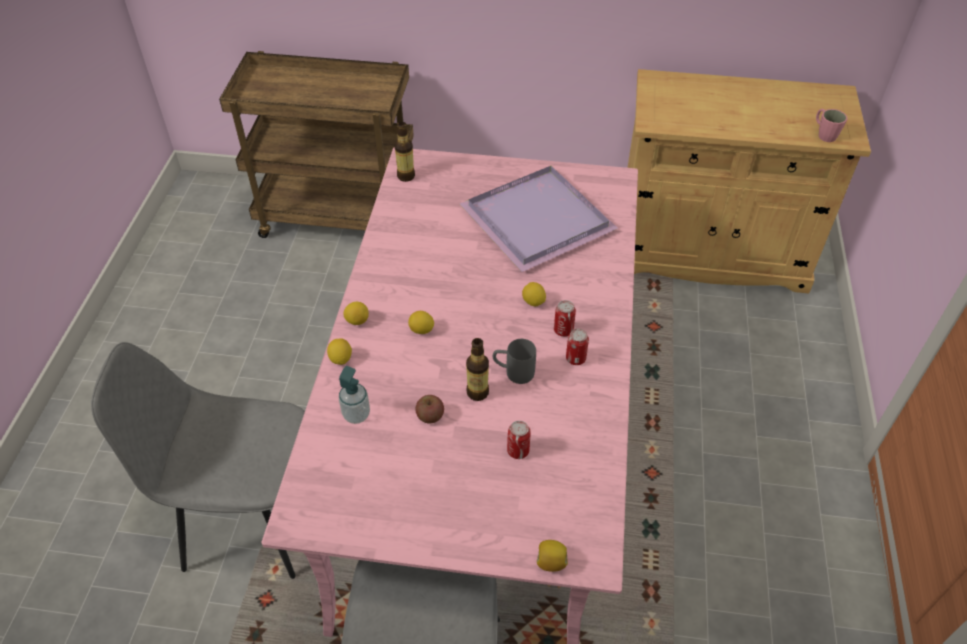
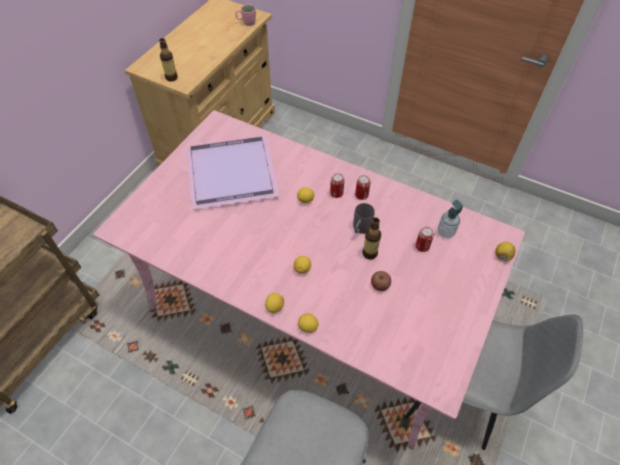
camera: 70 degrees left, 5 degrees up
soap dispenser [339,366,370,424] -> soap dispenser moved to [438,199,463,238]
bottle [395,122,415,182] -> bottle moved to [159,38,178,81]

